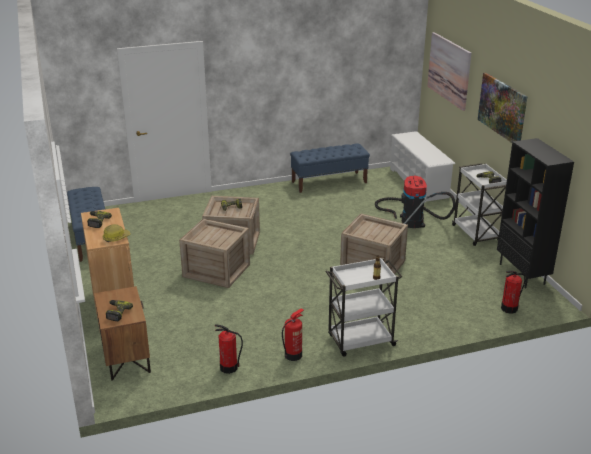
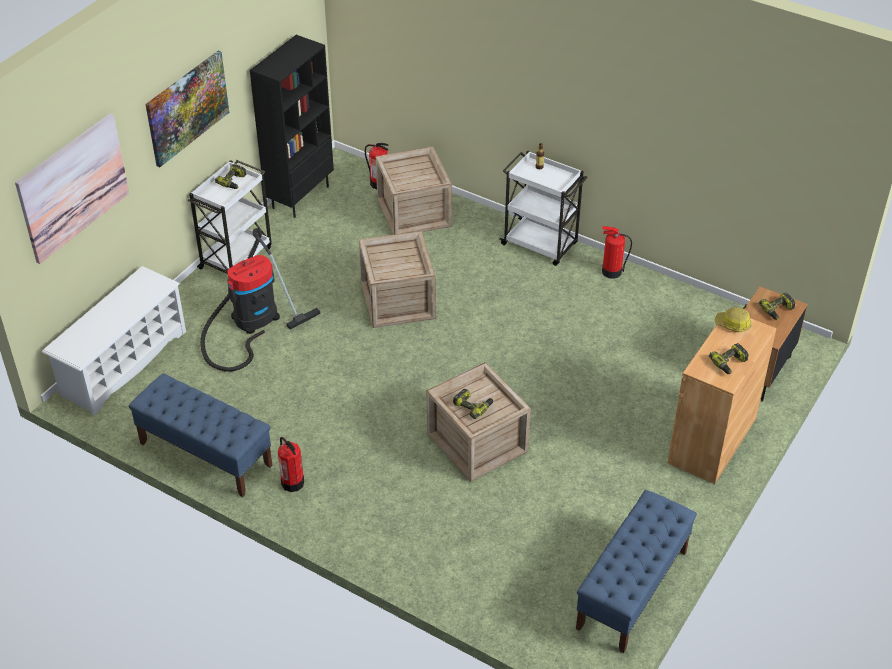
camera: 130 degrees left, 15 degrees up
crate [179,219,250,288] -> crate moved to [376,146,452,235]
fire extinguisher [215,324,243,374] -> fire extinguisher moved to [278,437,304,492]

